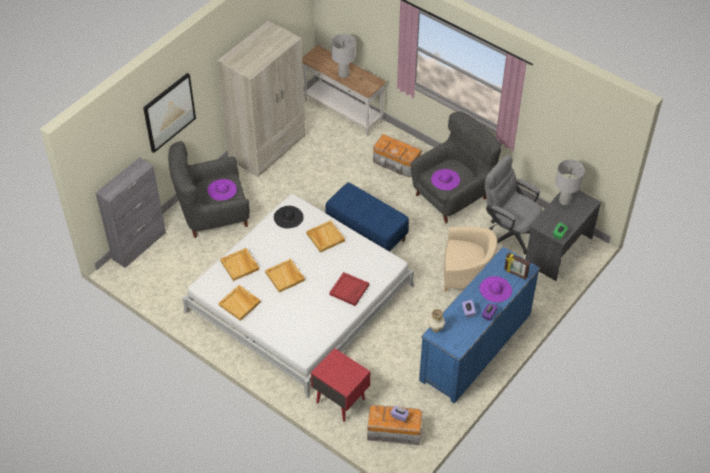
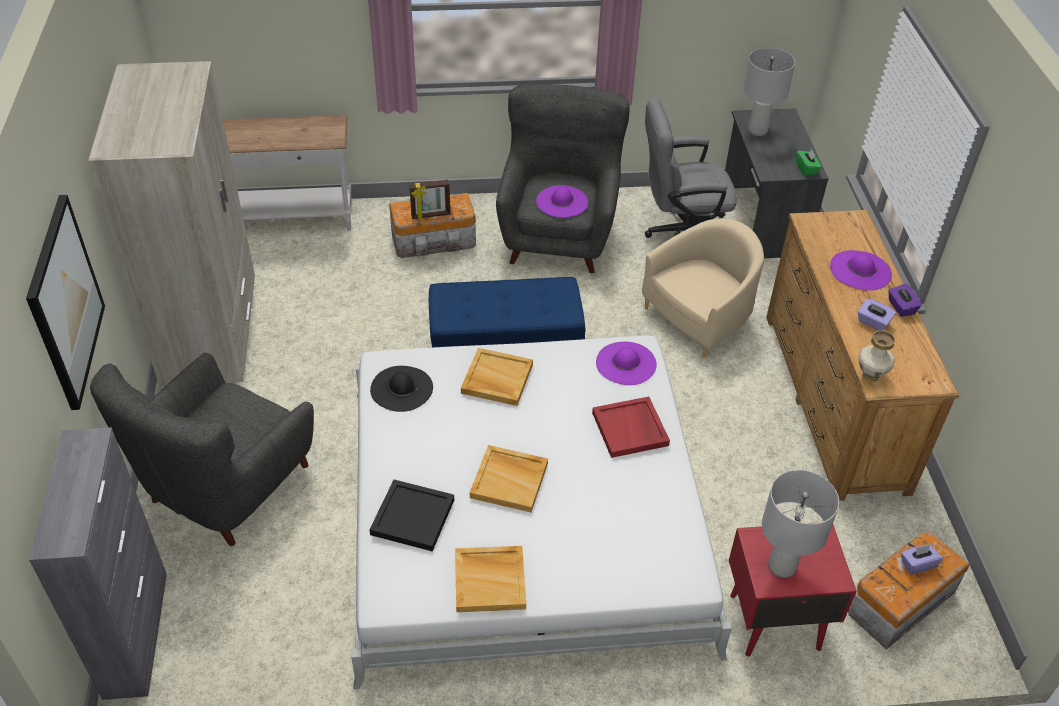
camera: 45 degrees left, 5 degrees down
purple hat [208,179,237,201] -> purple hat moved to [596,342,657,385]
beige tray [220,248,259,281] -> black tray [369,480,454,552]
grey table lamp [331,34,356,78] -> grey table lamp moved to [762,470,839,578]
blue dresser [419,247,540,404] -> brown dresser [766,210,959,501]
picture frame [504,252,530,280] -> picture frame moved to [409,180,450,219]

